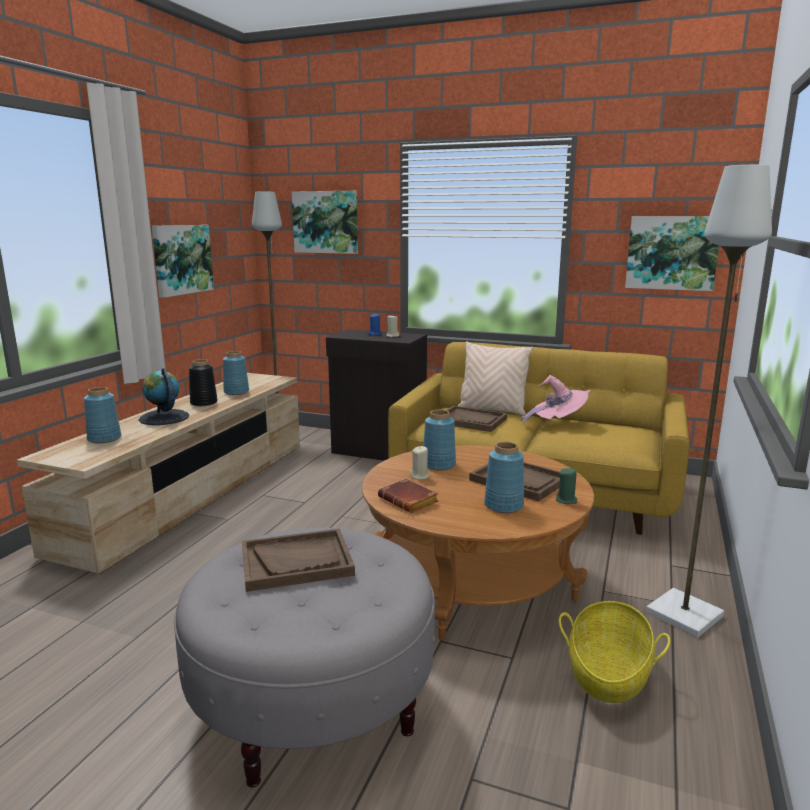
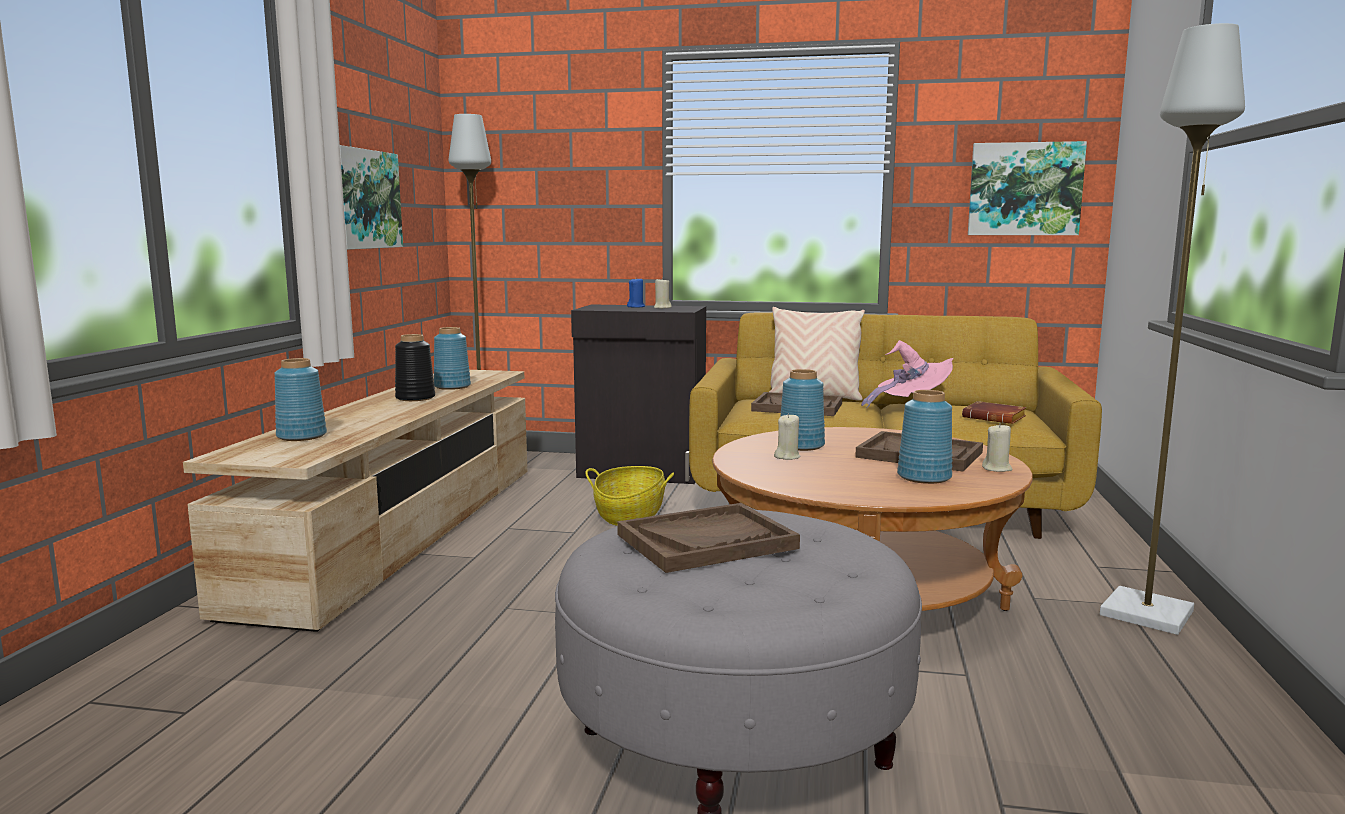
camera: 10 degrees left, 5 degrees down
globe [139,368,189,425] -> none
picture [292,191,358,254] -> none
brown book [378,479,438,513] -> brown book moved to [962,401,1026,424]
green candle [556,468,577,504] -> beige candle [982,423,1012,472]
basket [559,601,670,703] -> basket moved to [585,466,674,525]

